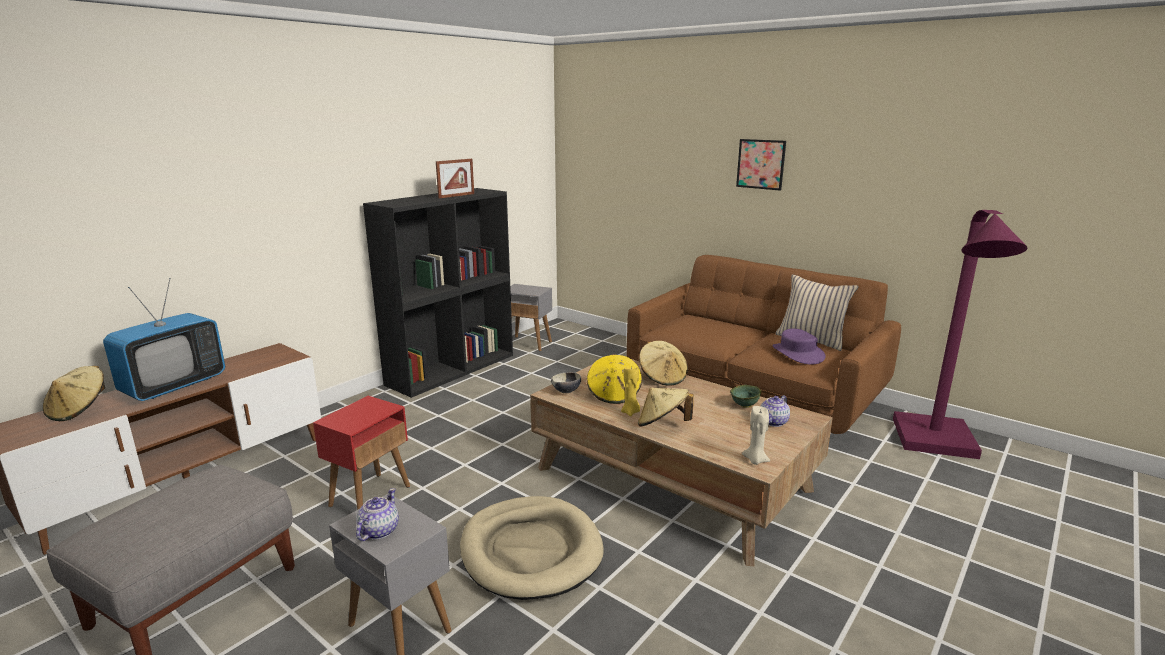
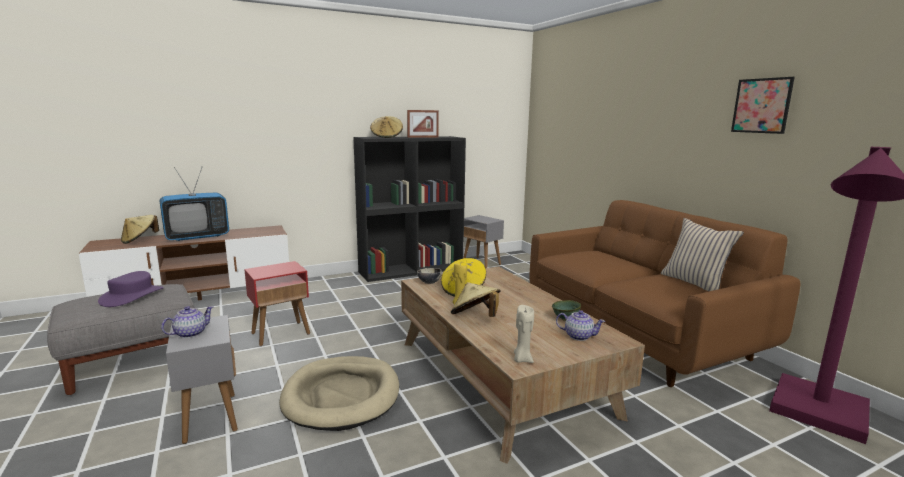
camera: 25 degrees right, 5 degrees down
beige hat [639,341,688,385] -> beige hat moved to [370,116,403,138]
picture [736,139,786,191] -> picture moved to [731,77,795,134]
teapot [761,395,790,427] -> teapot turned 135 degrees counterclockwise [556,310,605,341]
purple hat [772,329,826,365] -> purple hat moved to [98,271,164,307]

